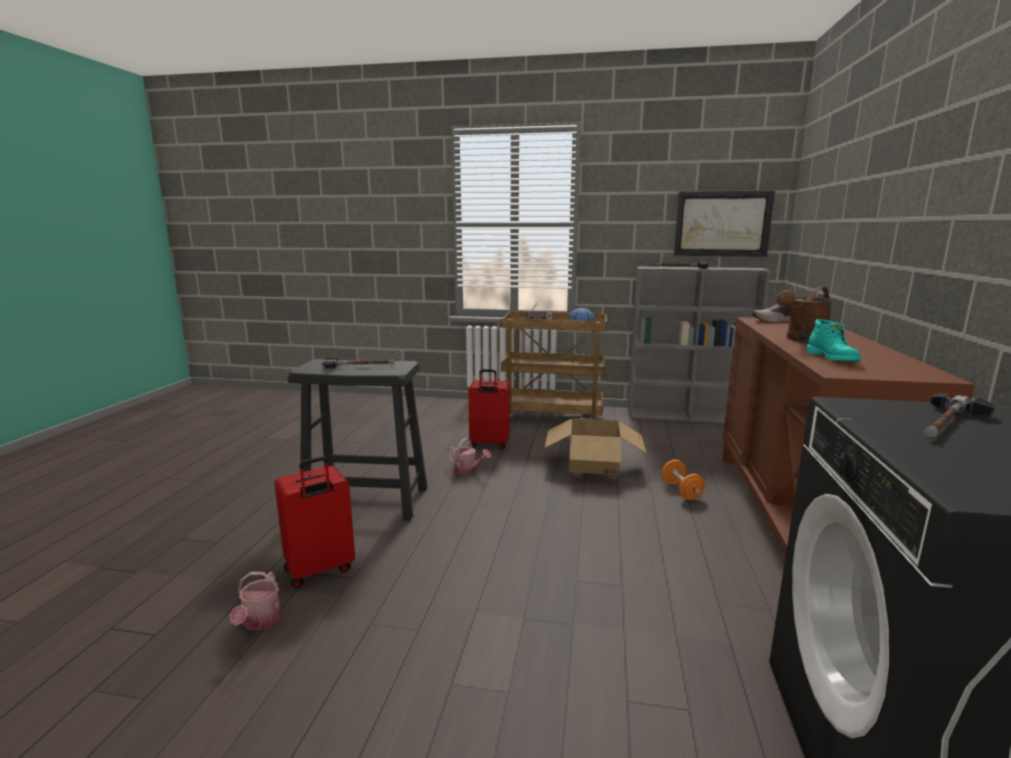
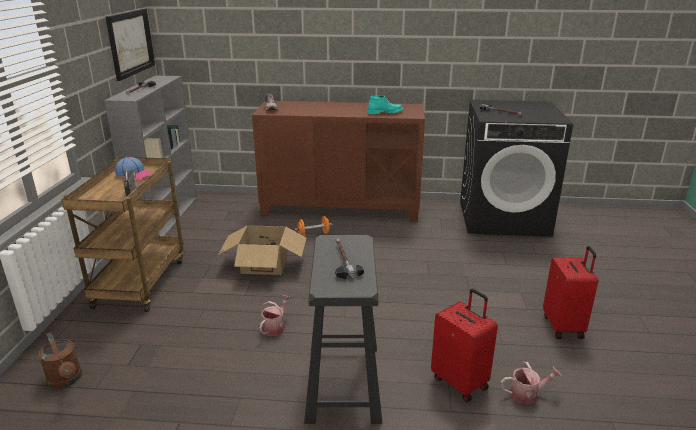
camera: 95 degrees left, 10 degrees up
red suitcase [468,369,510,449] -> red suitcase moved to [543,246,598,339]
brown watering can [776,287,833,342] -> brown watering can moved to [38,332,82,389]

